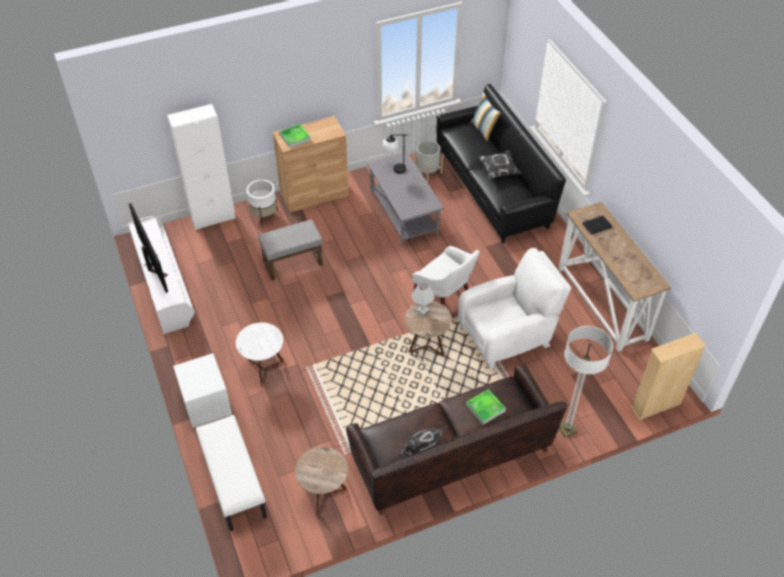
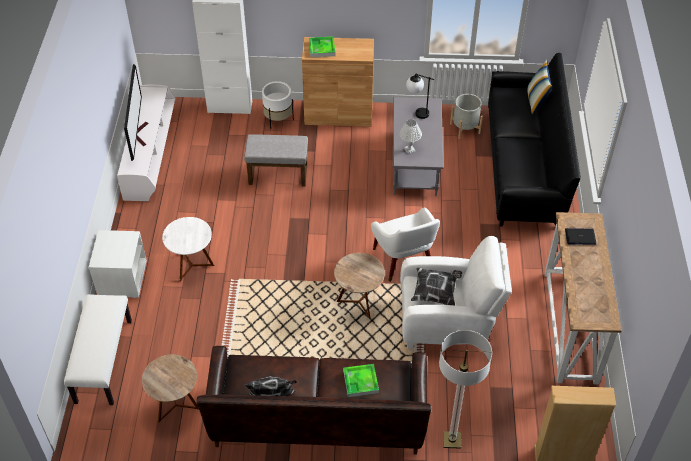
camera: 25 degrees right, 0 degrees up
white table lamp [412,282,435,315] -> white table lamp moved to [399,119,422,154]
pillow [478,150,522,179] -> pillow moved to [411,268,462,305]

